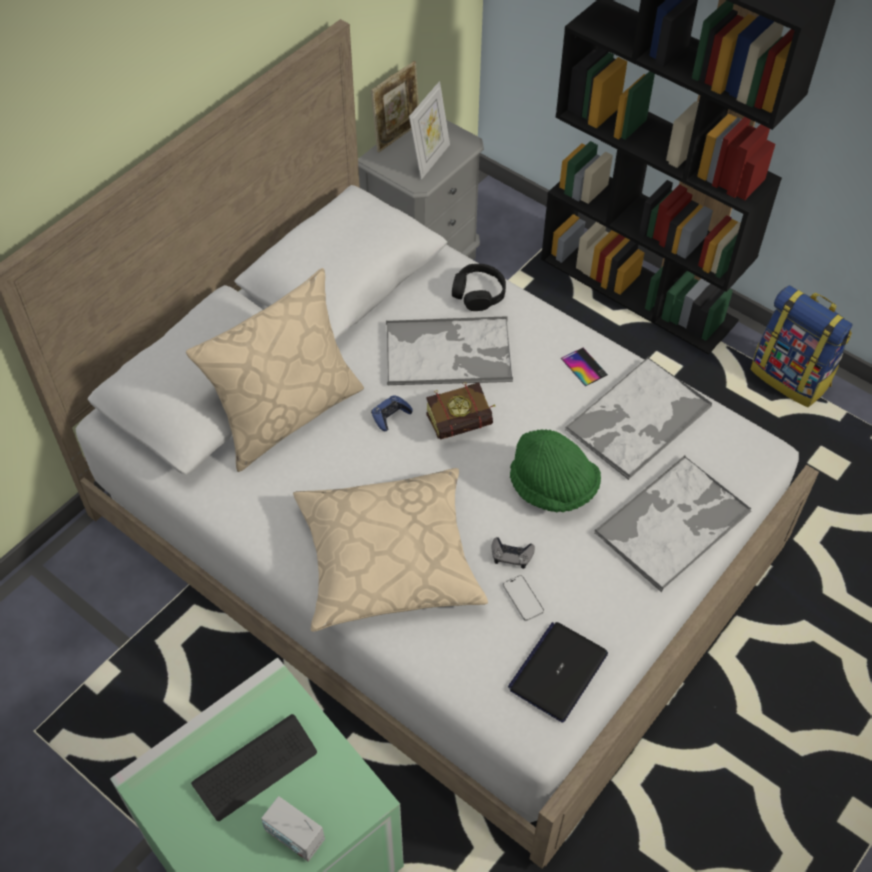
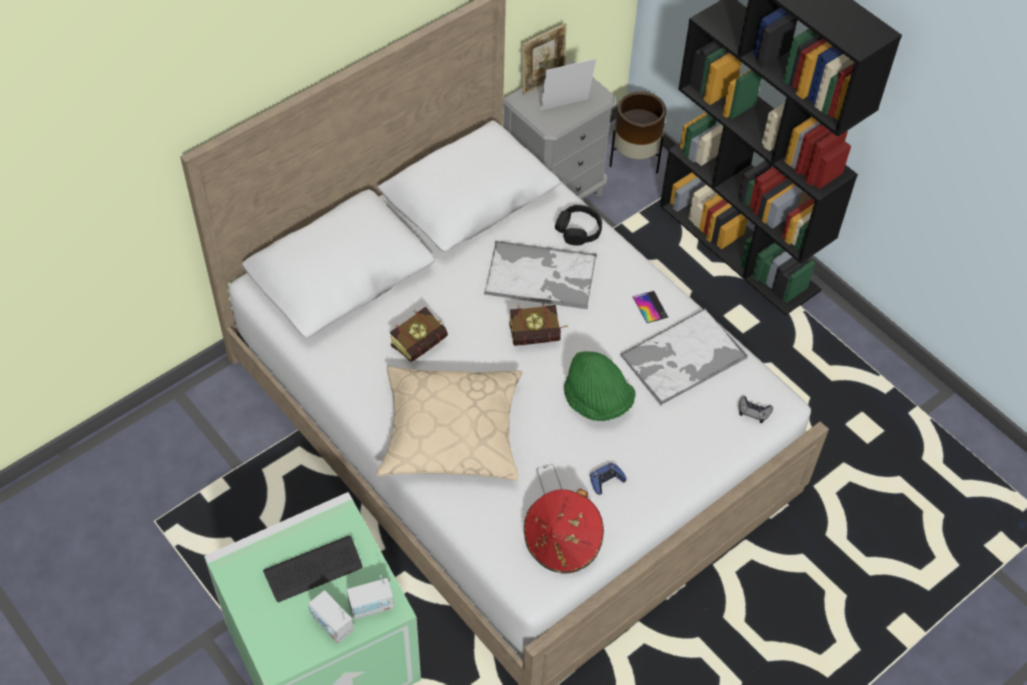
camera: 10 degrees right, 0 degrees up
beige pillow [186,268,364,472] -> none
blue game controller [371,395,413,431] -> blue game controller moved to [590,463,626,495]
picture frame [409,81,450,180] -> picture frame turned 150 degrees counterclockwise [540,59,596,111]
grey game controller [492,537,535,569] -> grey game controller moved to [739,396,773,423]
laptop [508,622,608,723] -> red hat [524,489,604,574]
tray [594,454,751,592] -> none
backpack [751,285,853,407] -> none
none -> radio [347,575,394,619]
none -> book [390,307,448,362]
none -> brown planter [609,91,666,174]

